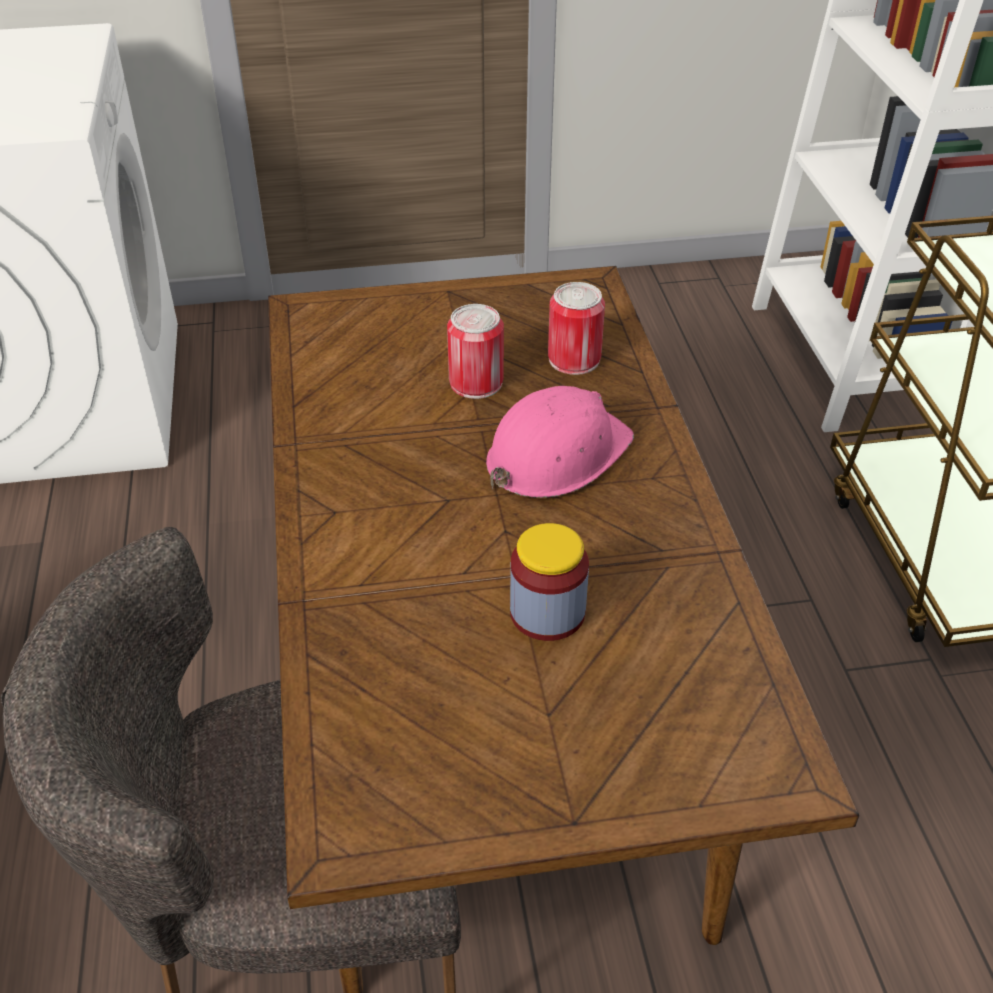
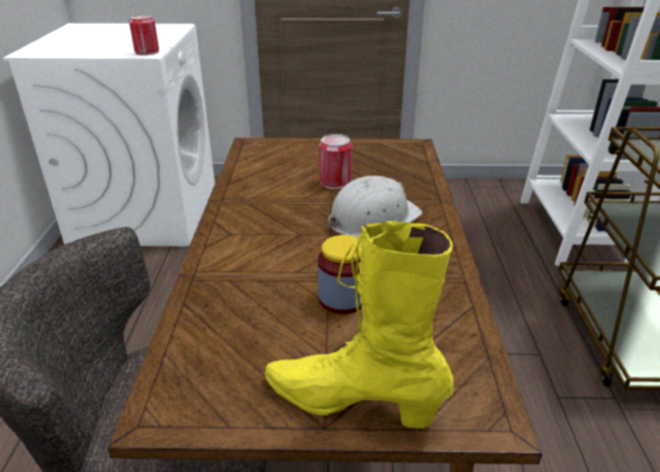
camera: 10 degrees right, 10 degrees down
pink hard hat [486,386,634,498] -> white hard hat [327,176,422,237]
can [548,282,605,375] -> can moved to [129,14,159,56]
none -> yellow boot [265,221,454,428]

